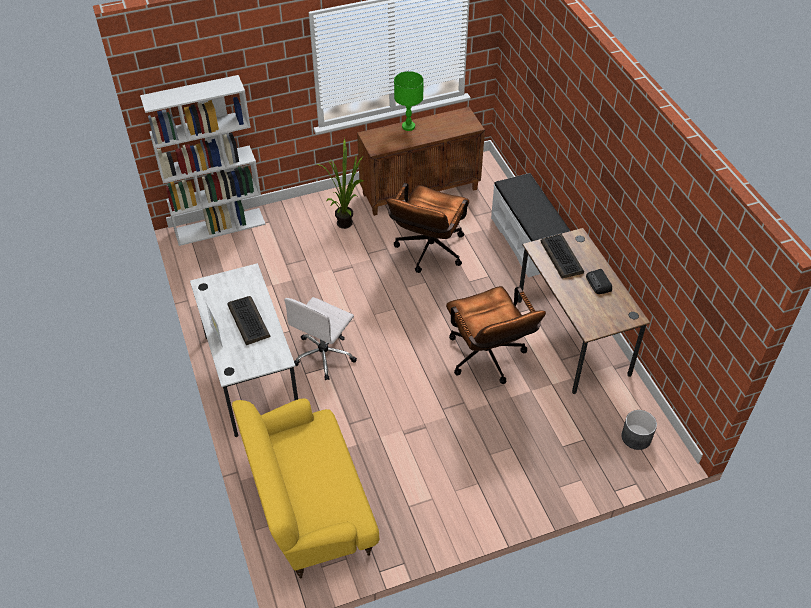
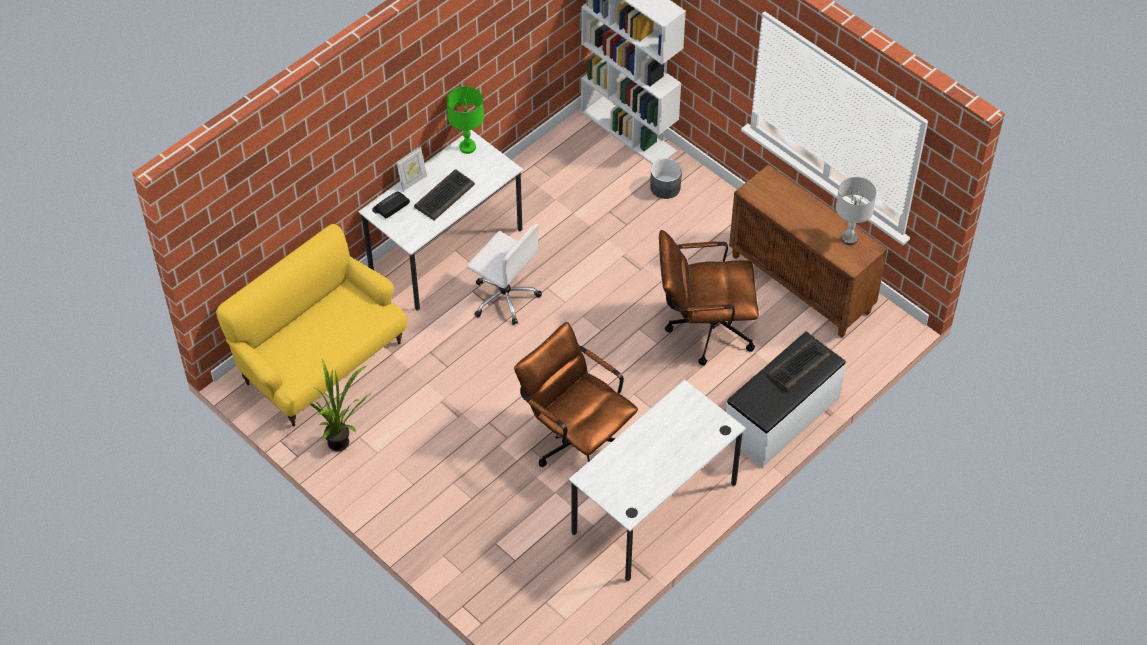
camera: 65 degrees right, 5 degrees up
white office chair [284,297,357,380] -> white office chair turned 150 degrees counterclockwise [467,224,542,325]
potted plant [317,138,364,229] -> potted plant moved to [308,359,371,451]
green table lamp [394,71,424,131] -> green table lamp moved to [447,86,484,154]
brown office chair [446,286,546,384] -> brown office chair turned 90 degrees clockwise [514,322,638,467]
brown desk [518,228,650,394] -> white desk [568,380,746,581]
keyboard [540,234,584,279] -> keyboard moved to [767,339,831,392]
radio [586,269,612,294] -> radio moved to [376,191,410,219]
grey planter [621,410,657,450] -> grey planter moved to [650,158,682,199]
none -> grey table lamp [836,177,877,245]

